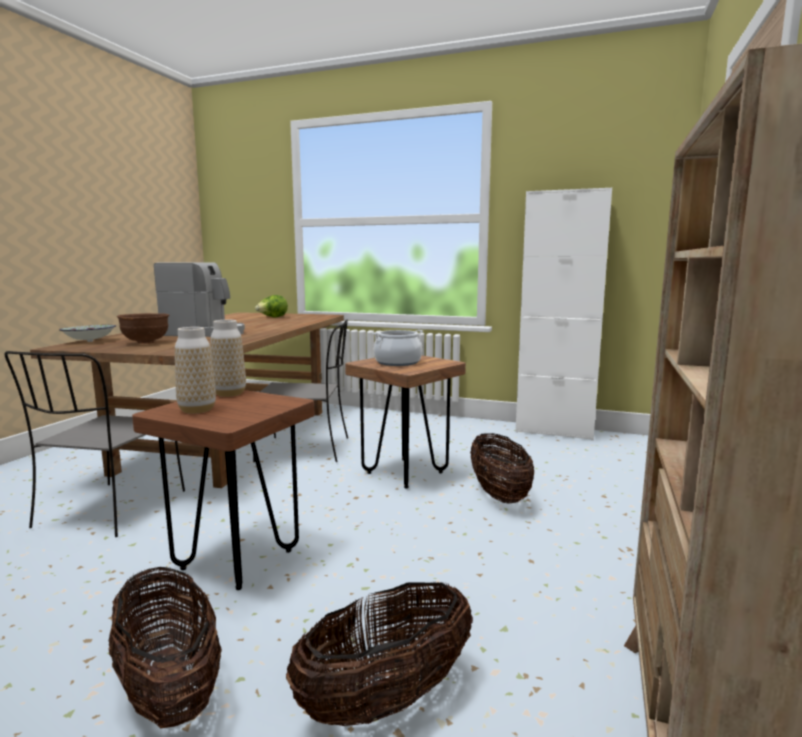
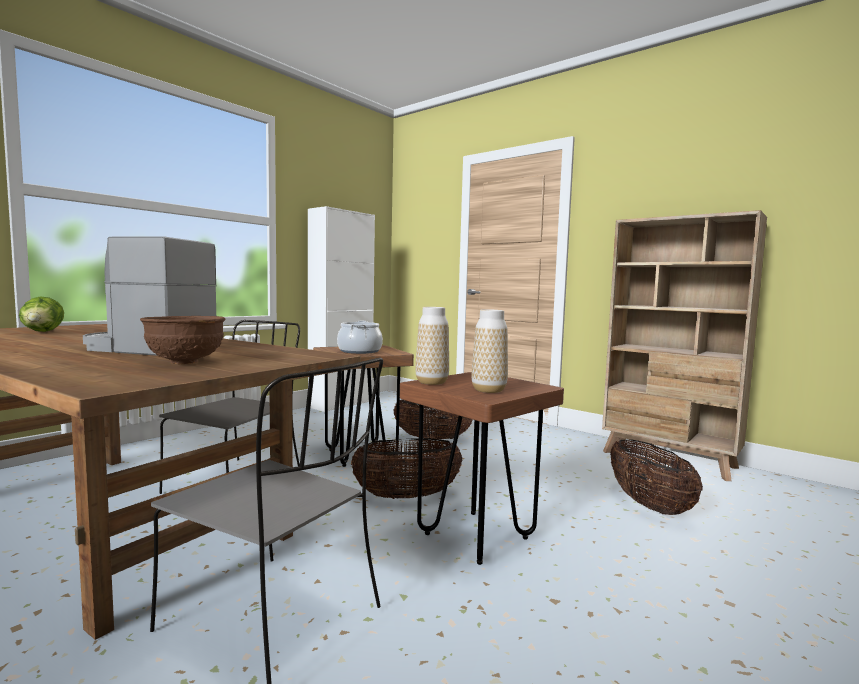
camera: 70 degrees left, 5 degrees down
bowl [59,325,116,342] -> none
basket [109,566,222,728] -> basket moved to [351,438,463,498]
coffee machine [154,262,245,337] -> coffee machine turned 105 degrees counterclockwise [83,236,217,356]

